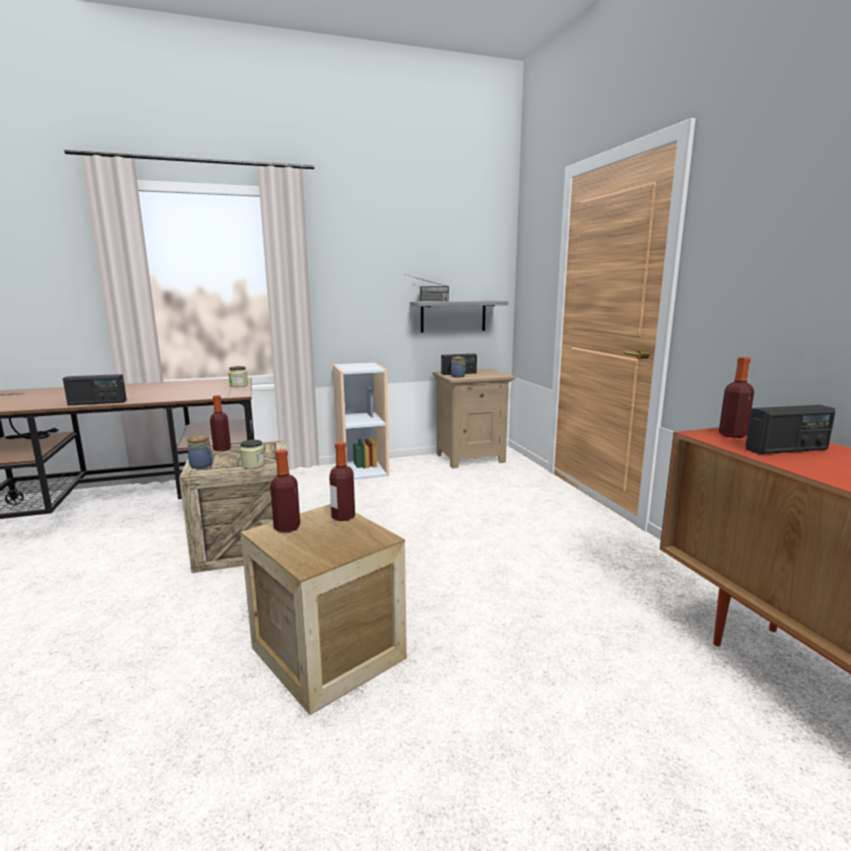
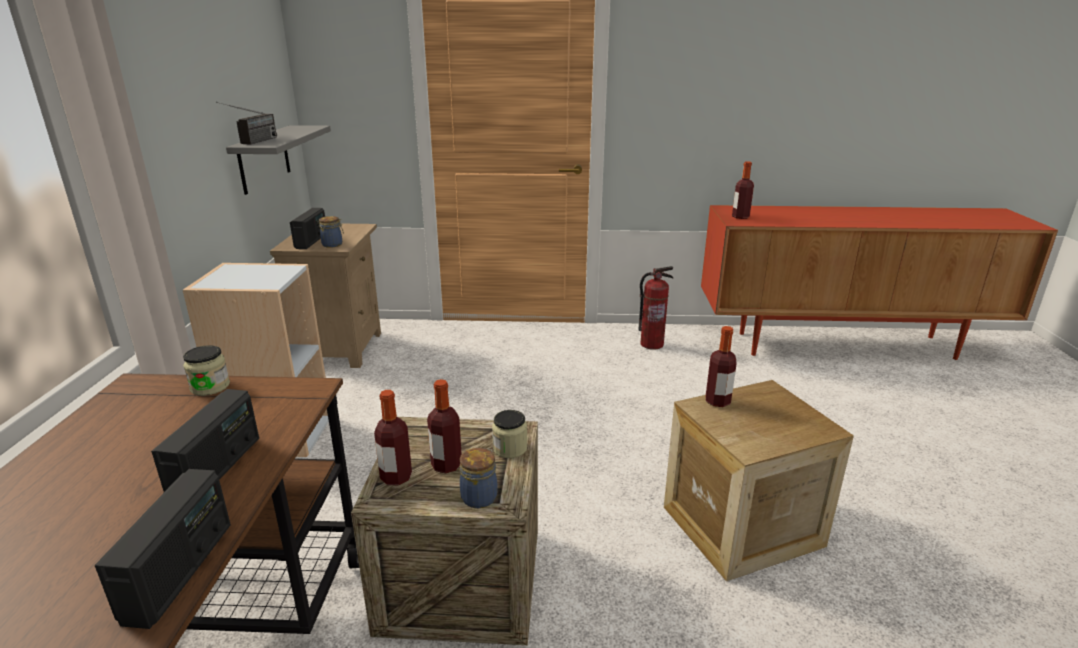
camera: 70 degrees left, 10 degrees up
bottle [270,449,300,532] -> bottle moved to [427,379,462,473]
radio [745,405,836,454] -> radio moved to [151,389,259,492]
none -> fire extinguisher [638,266,674,350]

